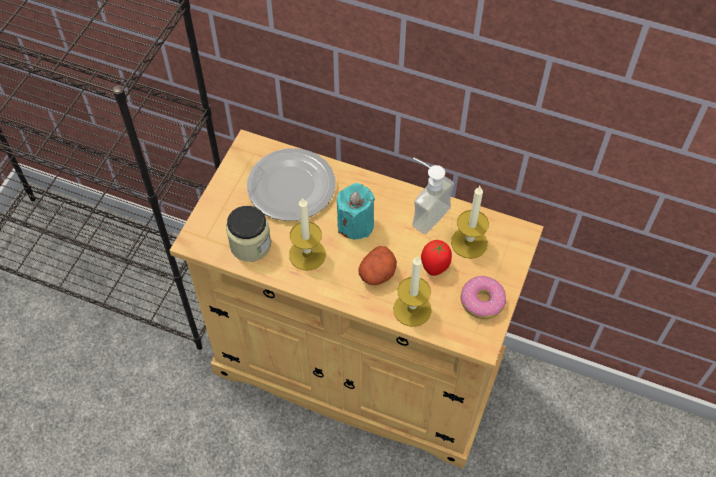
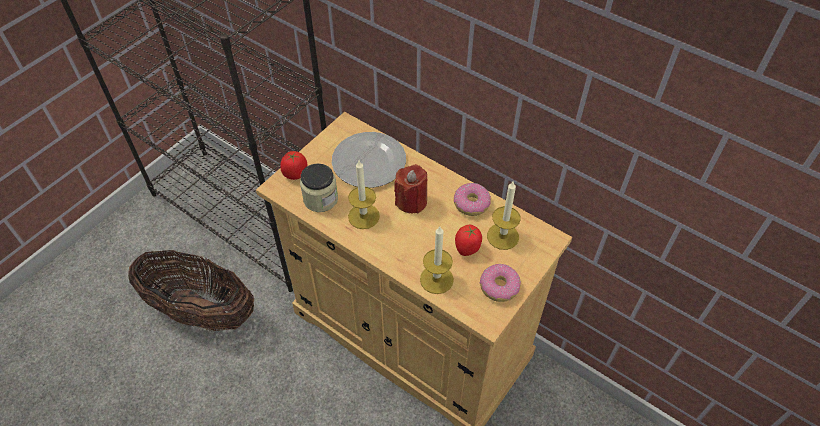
camera: 15 degrees right, 5 degrees down
turquoise candle [337,183,375,239] -> red candle [394,164,428,214]
potato [358,246,397,285] -> none
soap dispenser [412,157,454,234] -> donut [454,183,491,216]
none -> basket [128,250,254,331]
none -> tomato [280,151,307,180]

